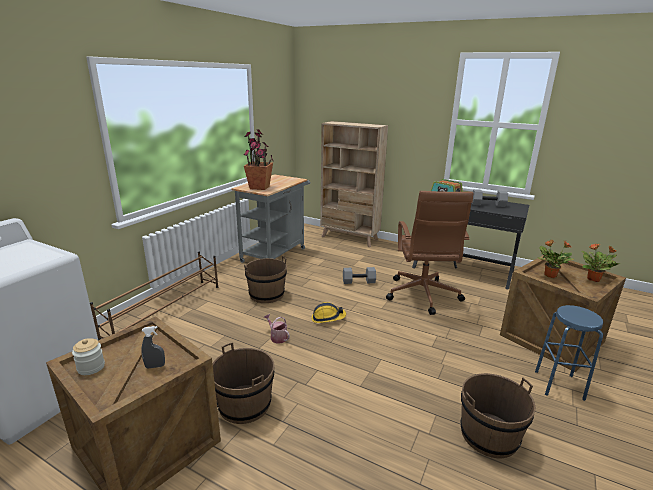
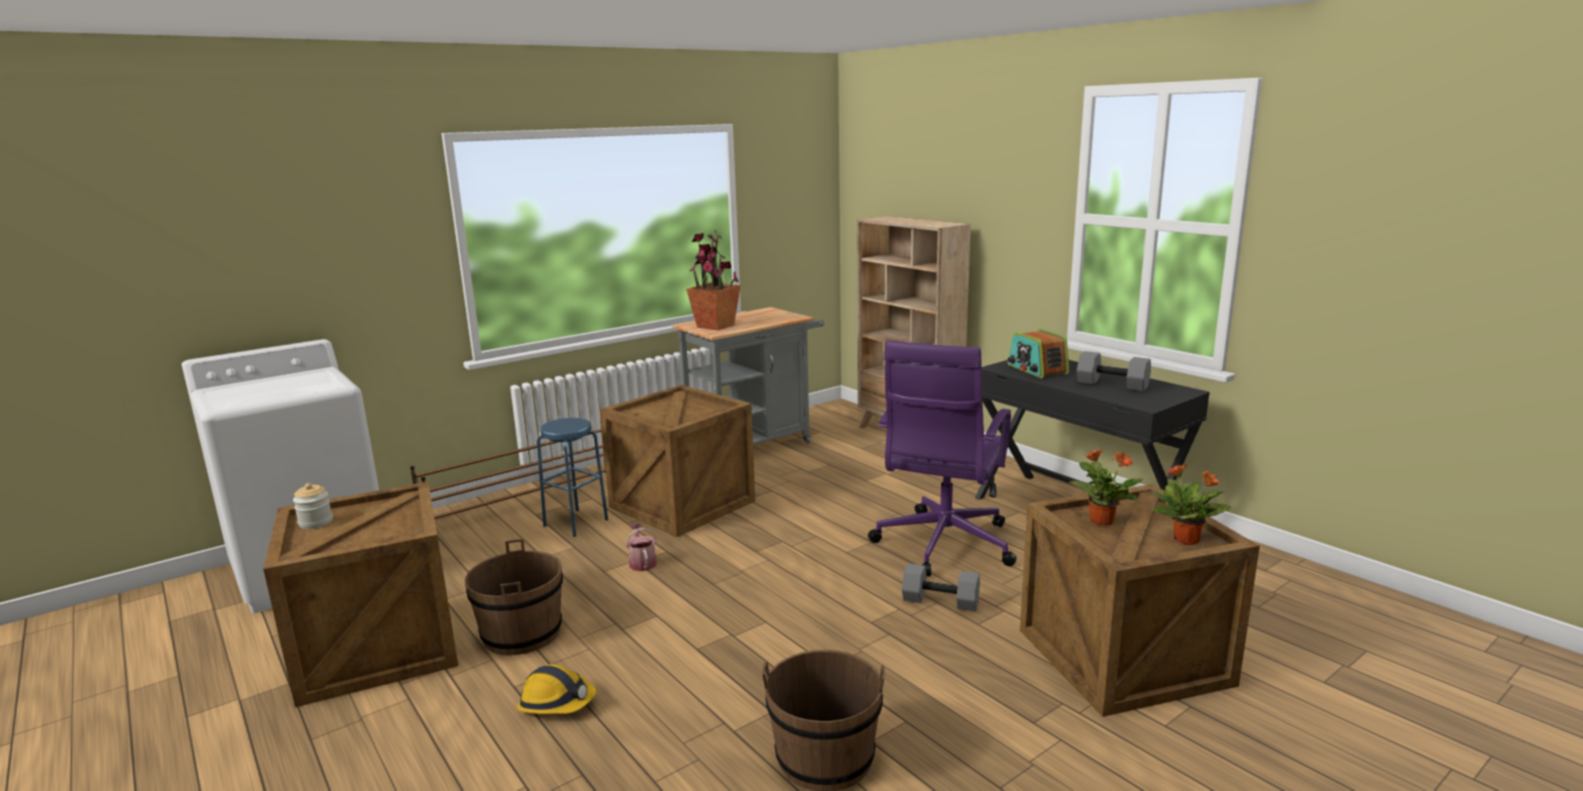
camera: 25 degrees right, 5 degrees down
grey spray bottle [141,326,165,369] -> none
brown bucket [244,256,287,303] -> crate [600,385,755,537]
hard hat [311,302,346,323] -> hard hat moved to [517,664,596,714]
grey dumbbell [343,267,376,284] -> grey dumbbell moved to [902,563,980,611]
brown office chair [386,191,473,315] -> purple office chair [868,340,1017,577]
blue stool [535,305,603,401] -> blue stool moved to [537,418,608,537]

